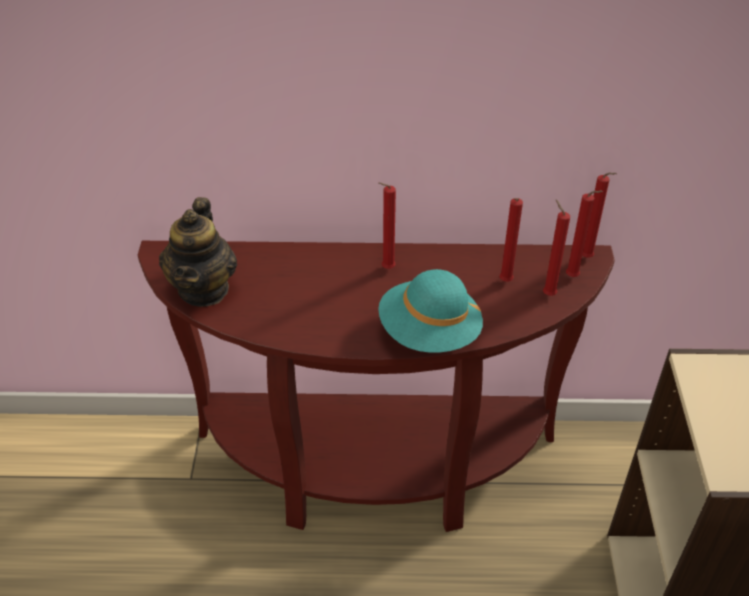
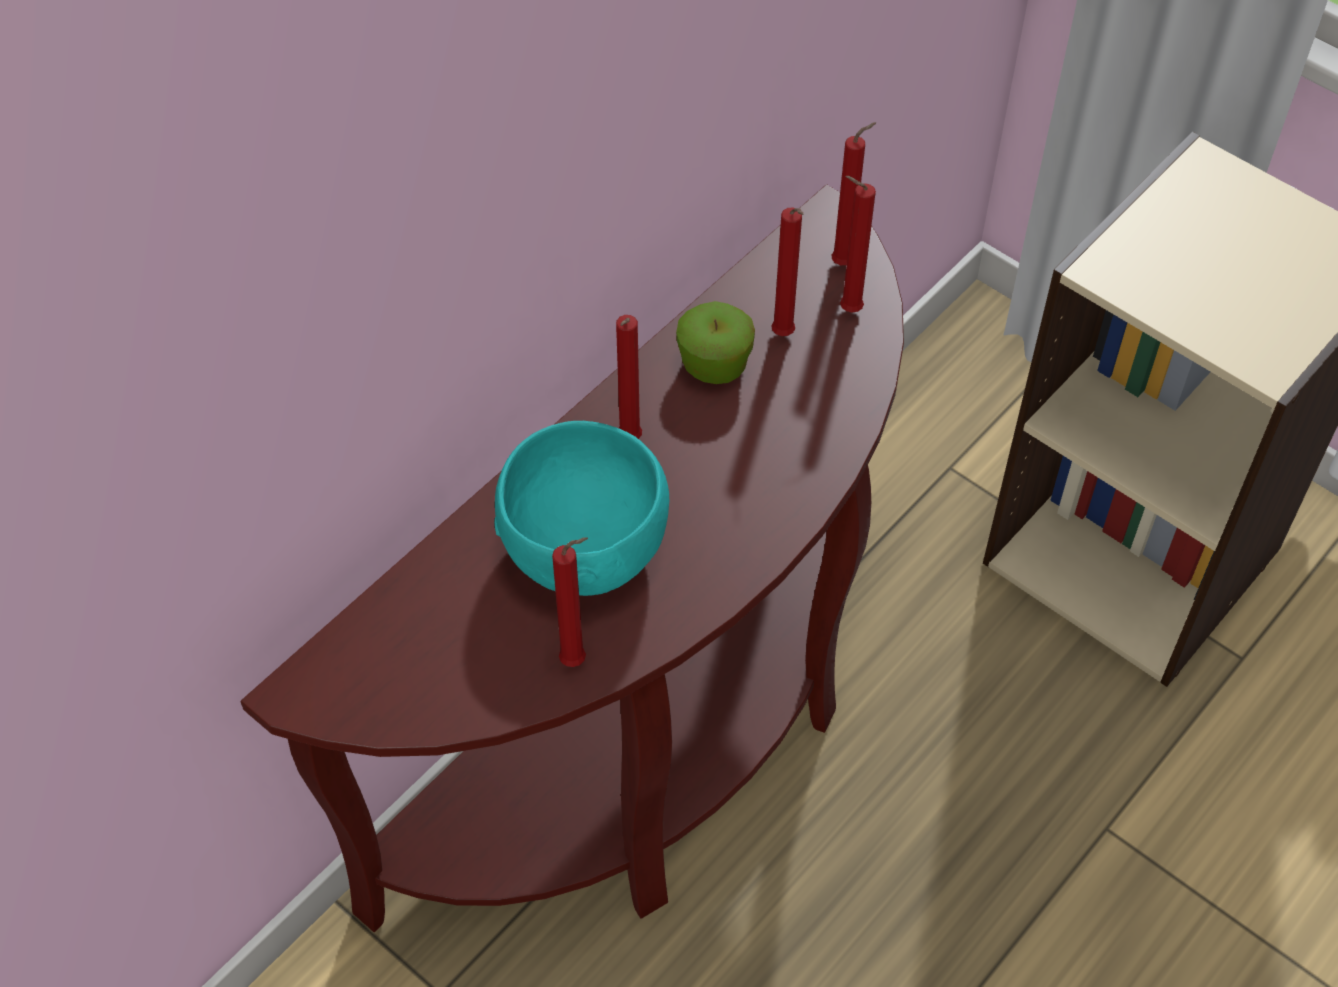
camera: 50 degrees left, 10 degrees up
teapot [159,197,237,307] -> none
turquoise hat [378,269,483,353] -> none
red candle [582,173,617,258] -> red candle moved to [552,537,588,667]
none -> turquoise bowl [494,421,669,596]
none -> apple [676,301,755,384]

